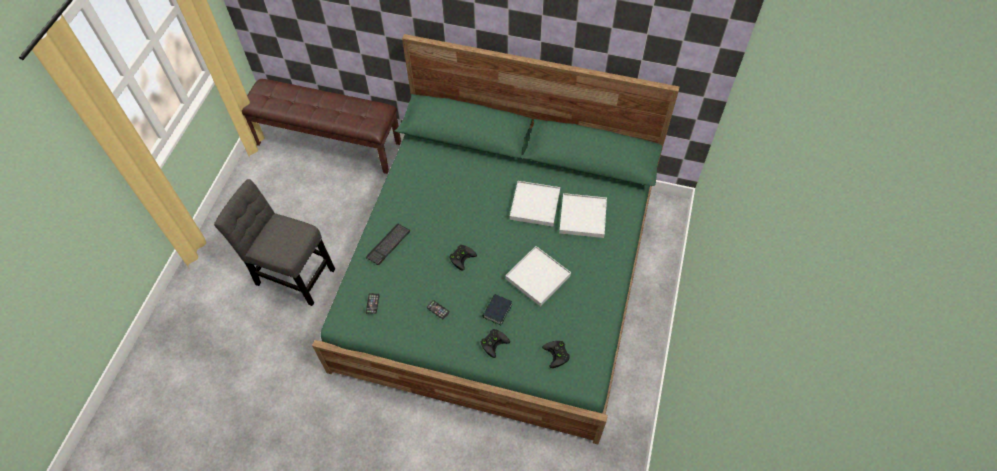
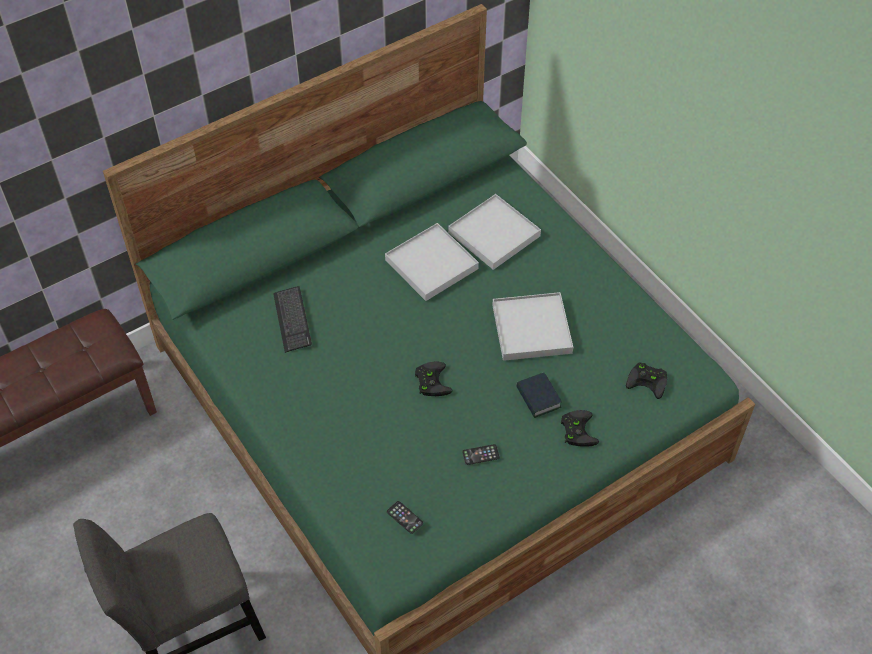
camera: 50 degrees left, 5 degrees down
keyboard [365,223,410,265] -> keyboard moved to [273,286,312,353]

